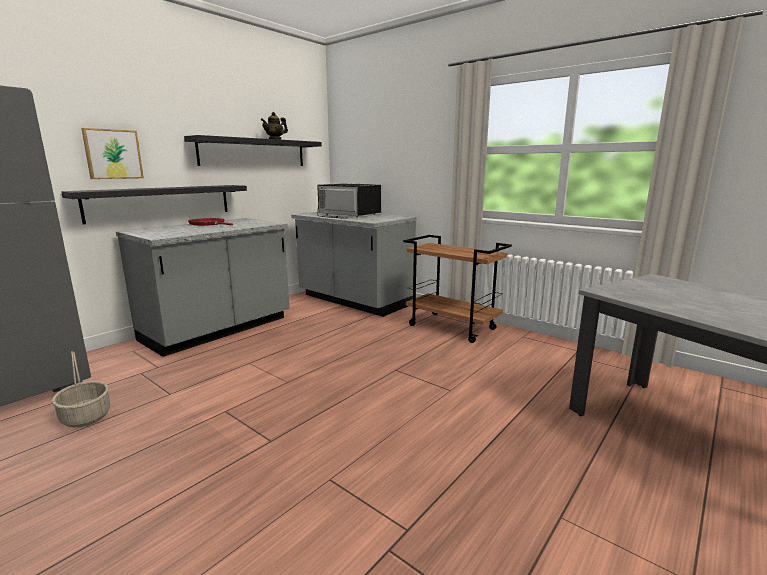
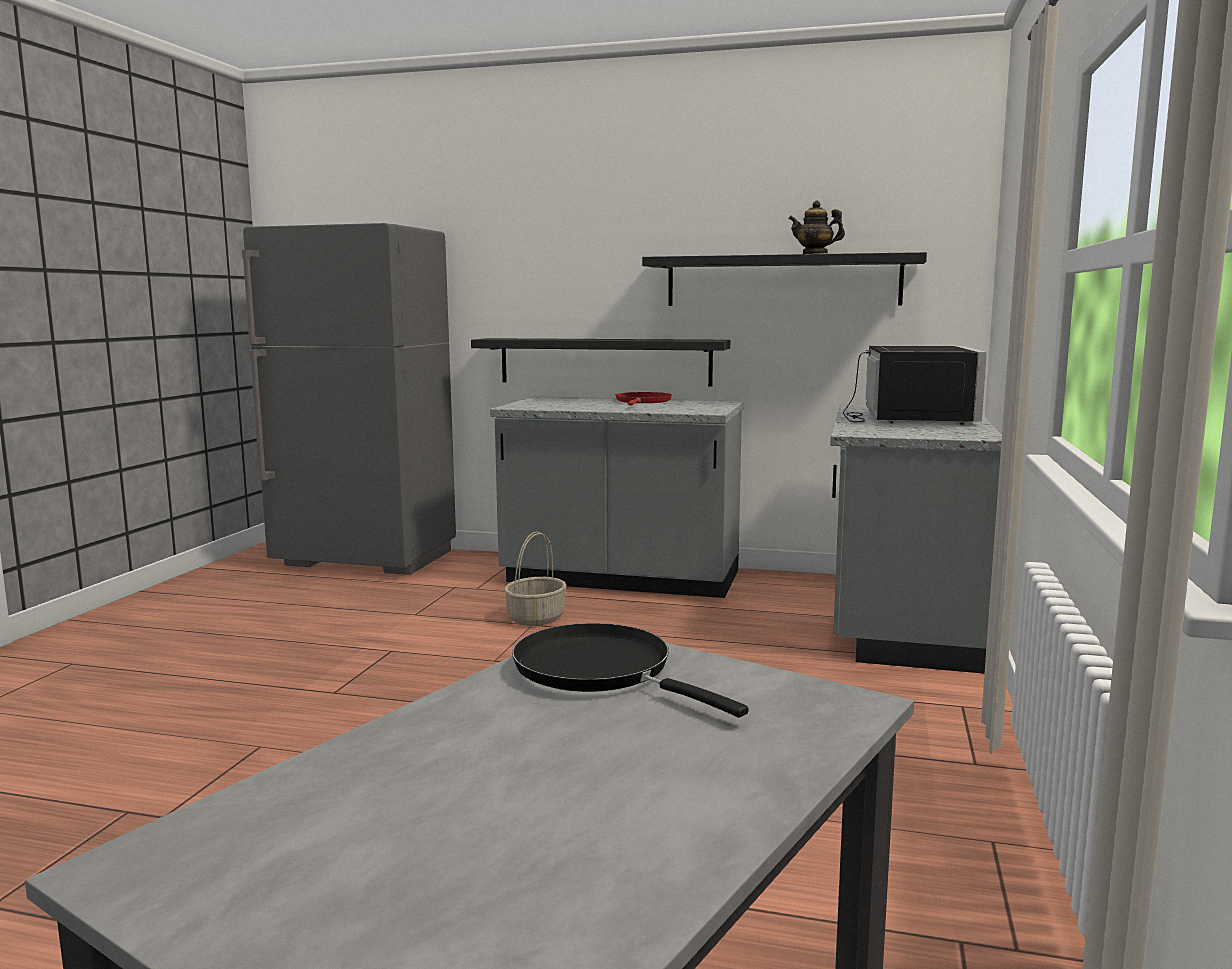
camera: 65 degrees right, 5 degrees down
basket [52,351,110,427] -> basket moved to [504,531,567,626]
picture [81,128,144,179] -> none
brown cart [403,235,512,343] -> none
none -> black frying pan [512,623,748,717]

